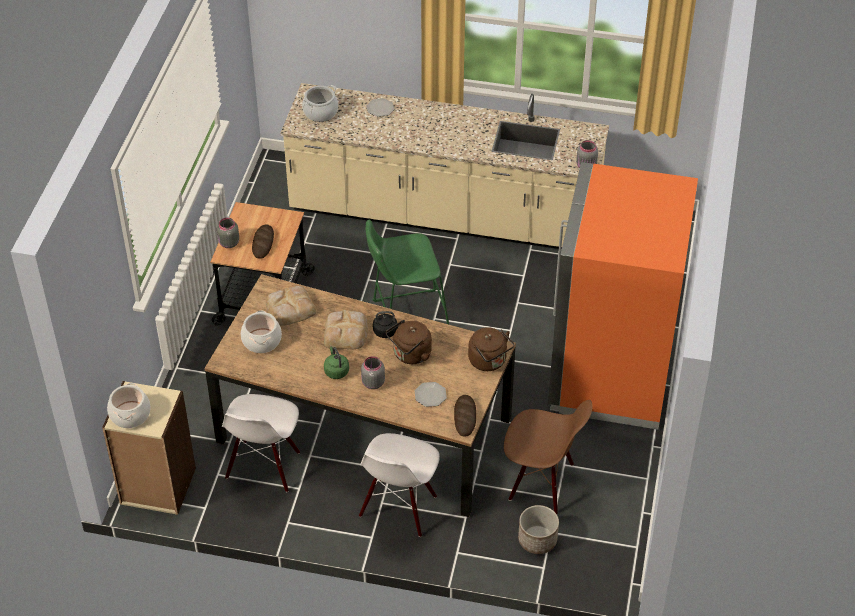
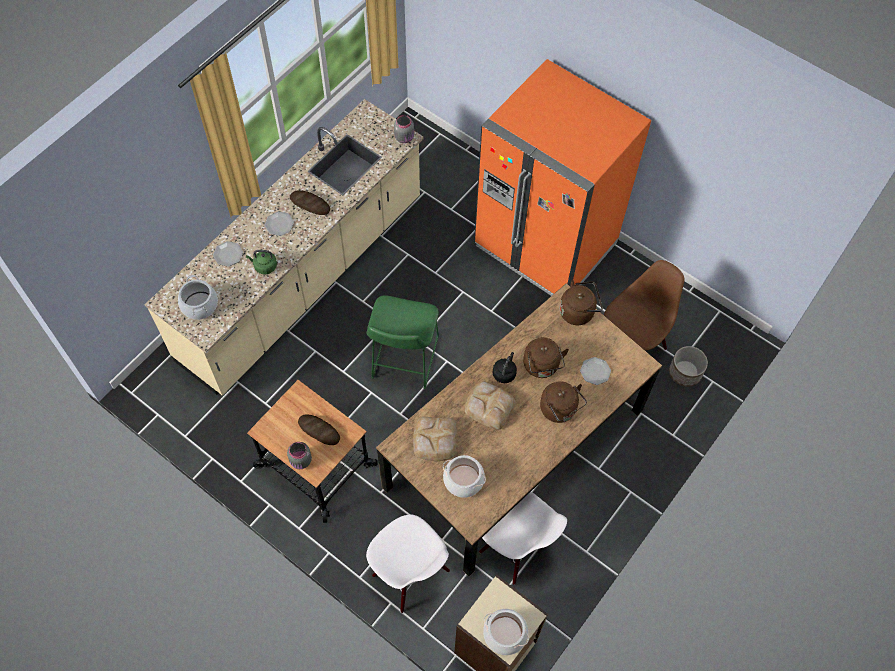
camera: 65 degrees left, 15 degrees up
green kettle [324,346,349,379] -> green kettle moved to [246,250,277,275]
white chair [359,433,440,537] -> white chair moved to [366,515,450,613]
grey jar [361,356,385,389] -> brown kettle [540,381,587,423]
bread [454,395,476,437] -> bread moved to [290,190,330,215]
none -> plate [265,212,294,236]

